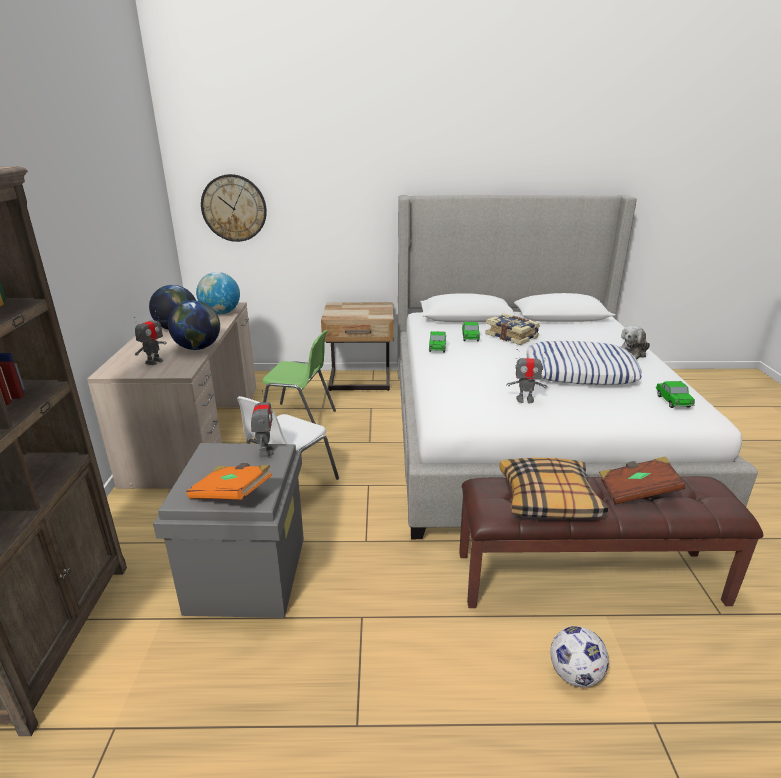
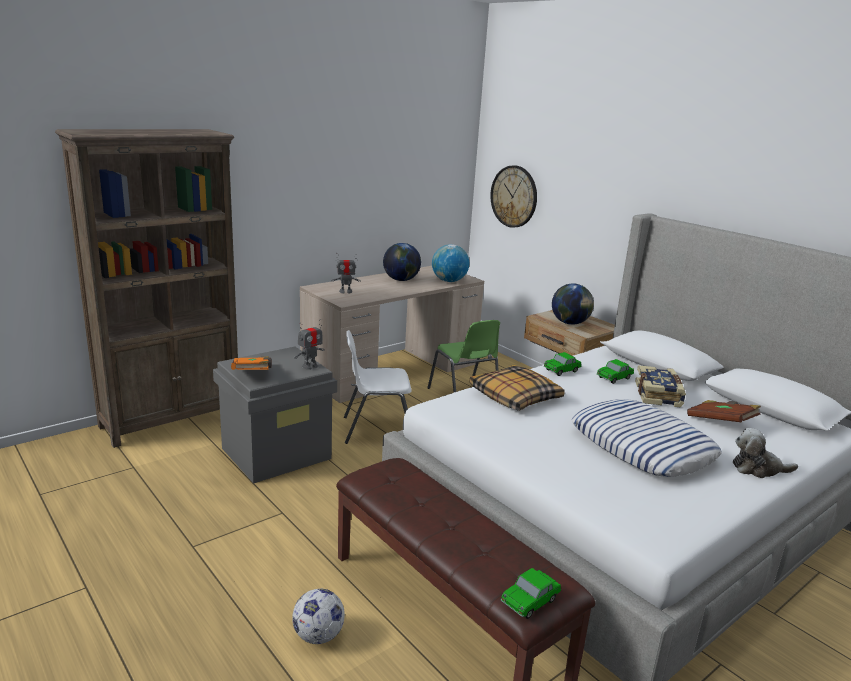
camera: 50 degrees right, 5 degrees down
globe [168,300,220,350] -> globe moved to [552,283,594,325]
pillow [499,458,608,518] -> pillow moved to [470,365,565,411]
toy robot [506,349,547,403] -> none
brown book [599,456,685,505] -> brown book moved to [687,400,761,422]
toy car [656,381,695,408] -> toy car moved to [501,568,561,619]

